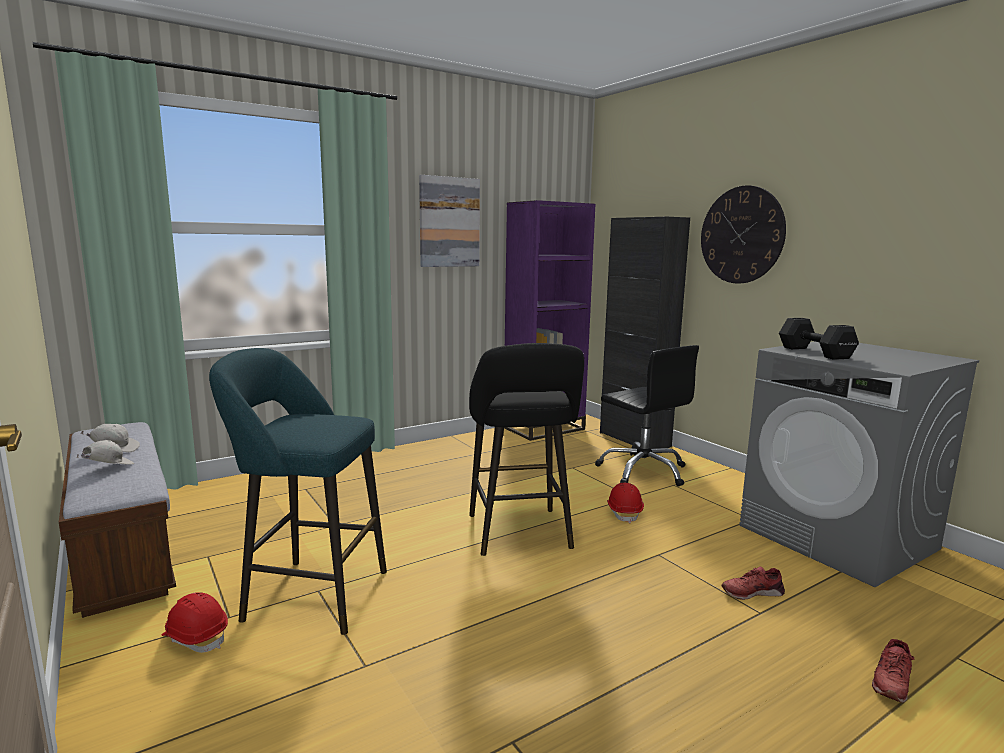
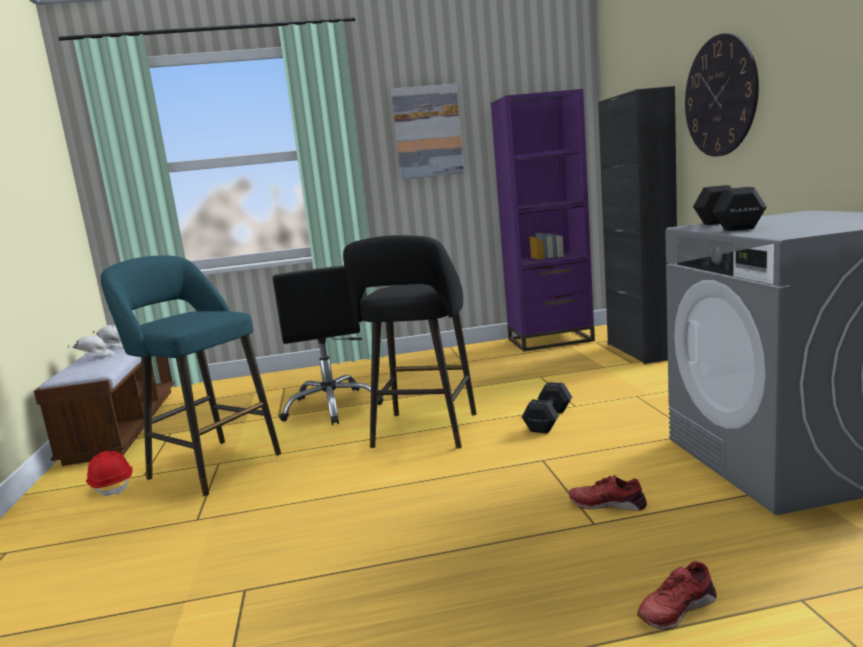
camera: 25 degrees right, 0 degrees up
black office chair [595,345,699,487] -> black office chair moved to [272,266,383,425]
red hard hat [607,483,644,524] -> black dumbbell [522,382,572,433]

